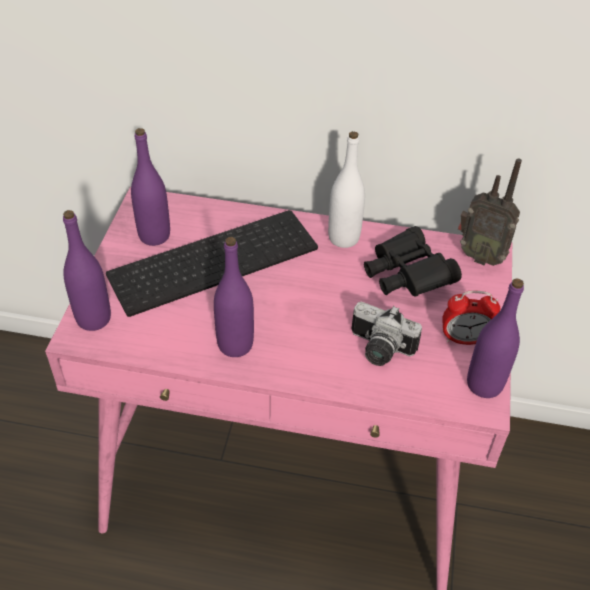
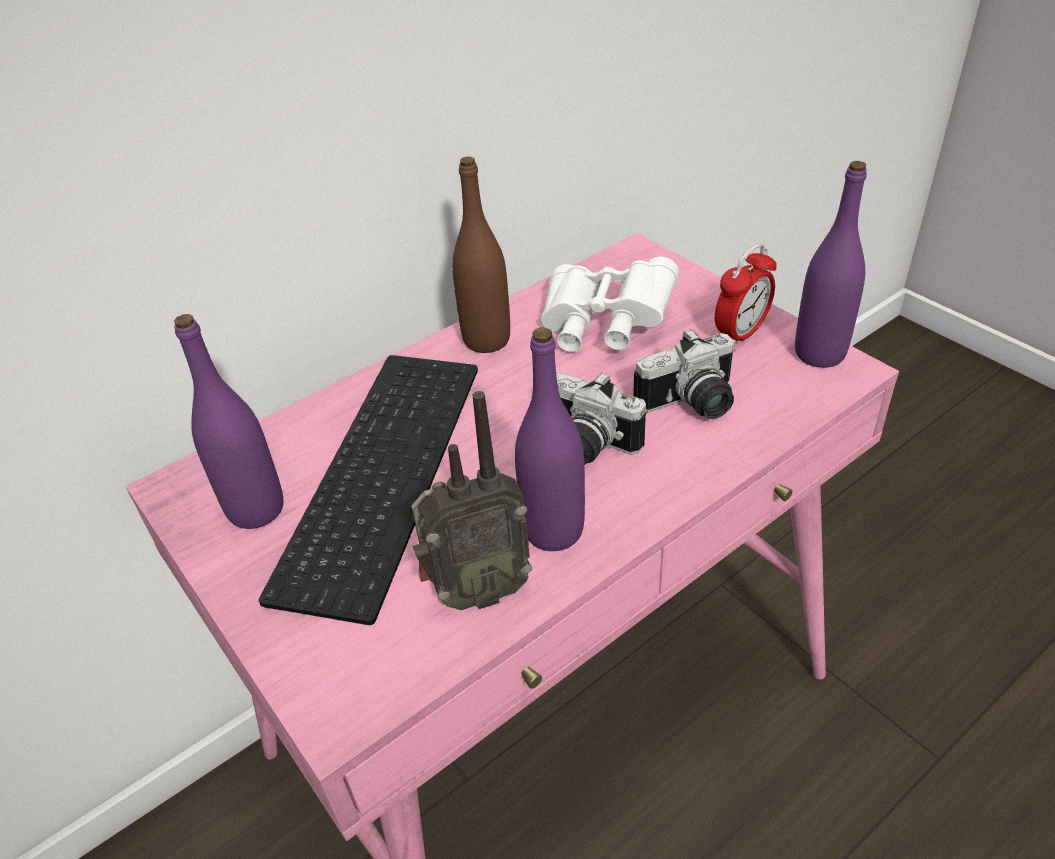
camera: 45 degrees left, 5 degrees down
purple bottle [63,210,111,331] -> none
white bottle [328,131,365,248] -> brown bottle [452,156,510,353]
black binoculars [364,226,462,297] -> white binoculars [540,257,679,352]
radio [458,159,522,266] -> radio moved to [411,391,532,610]
none -> camera [556,371,646,465]

